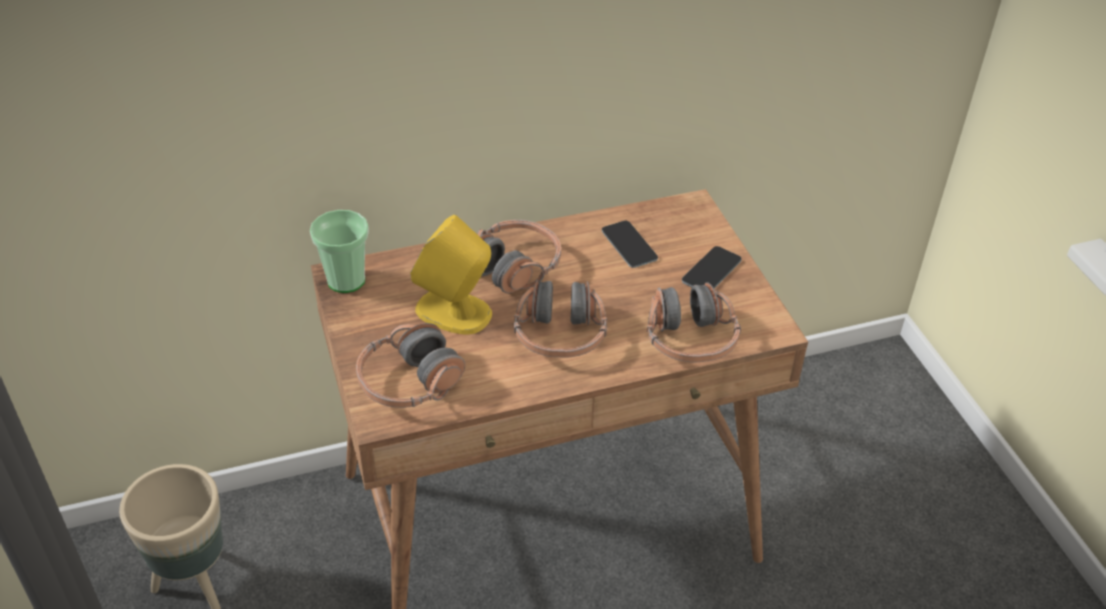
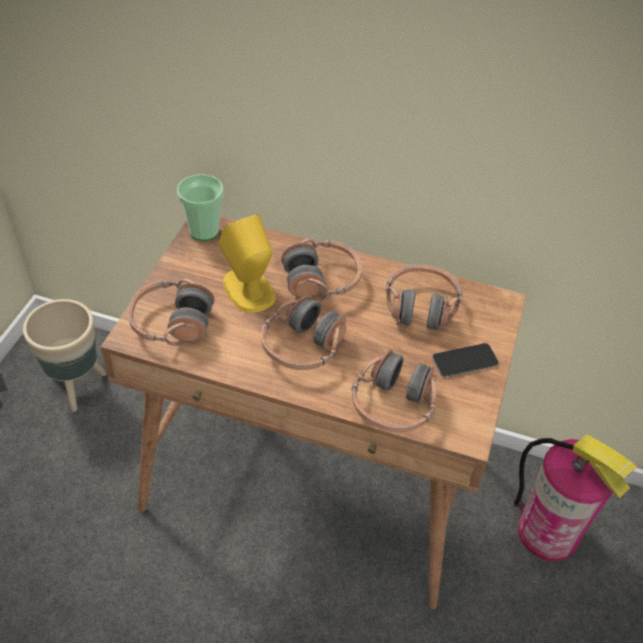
camera: 35 degrees right, 5 degrees up
phone [602,221,658,268] -> headphones [386,264,462,332]
none -> fire extinguisher [513,434,637,561]

